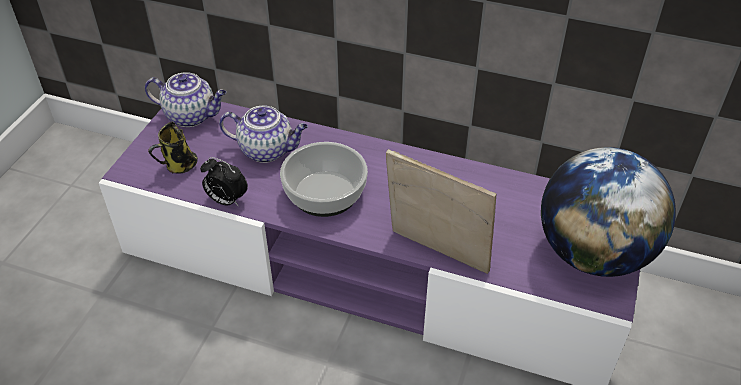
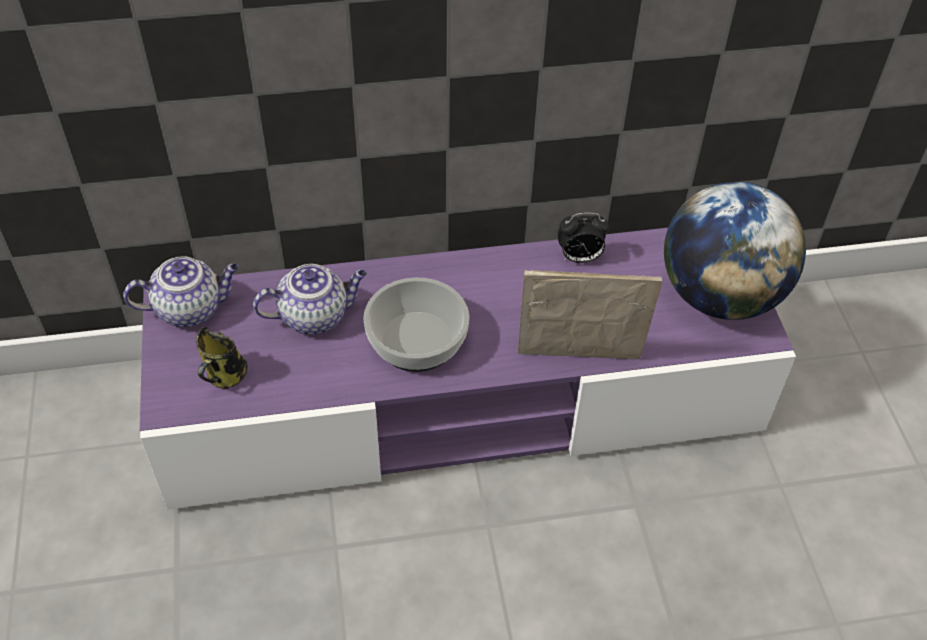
camera: 30 degrees left, 5 degrees up
alarm clock [200,157,248,207] -> alarm clock moved to [558,213,609,263]

